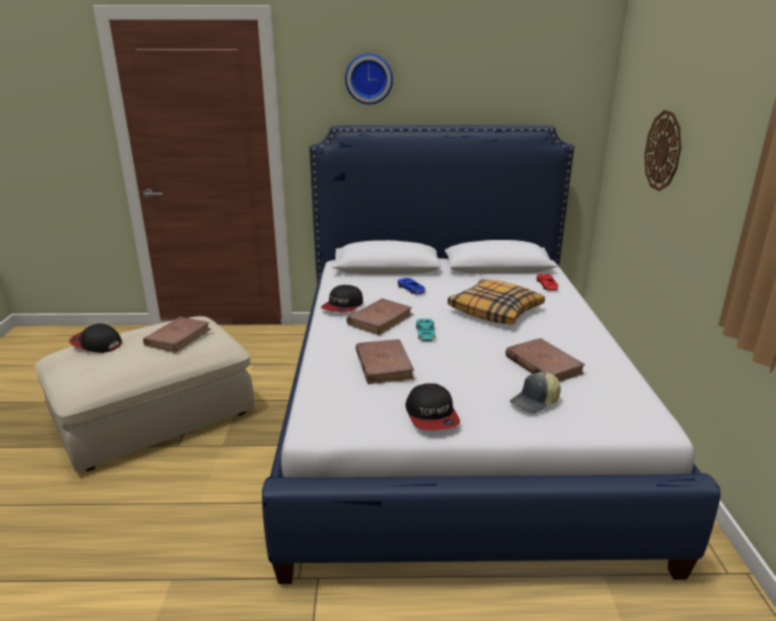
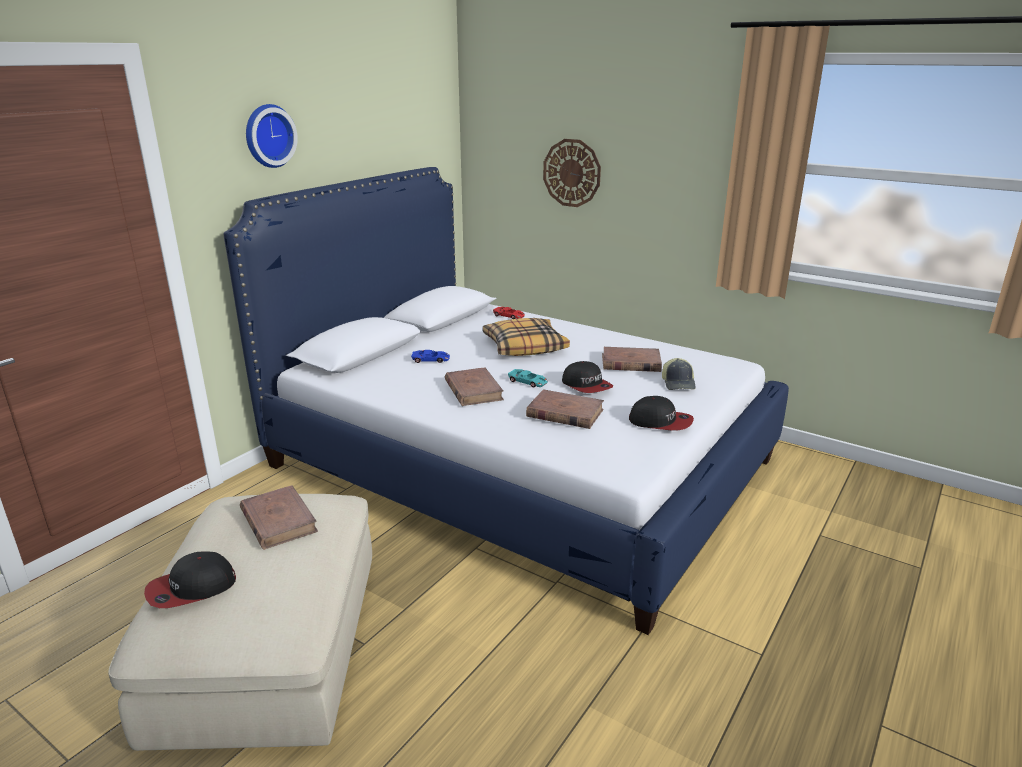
camera: 55 degrees left, 0 degrees up
cap [321,285,363,313] -> cap moved to [562,361,613,393]

